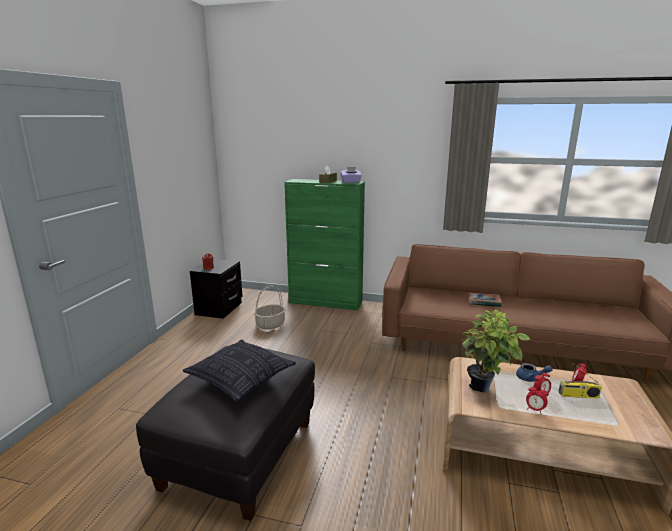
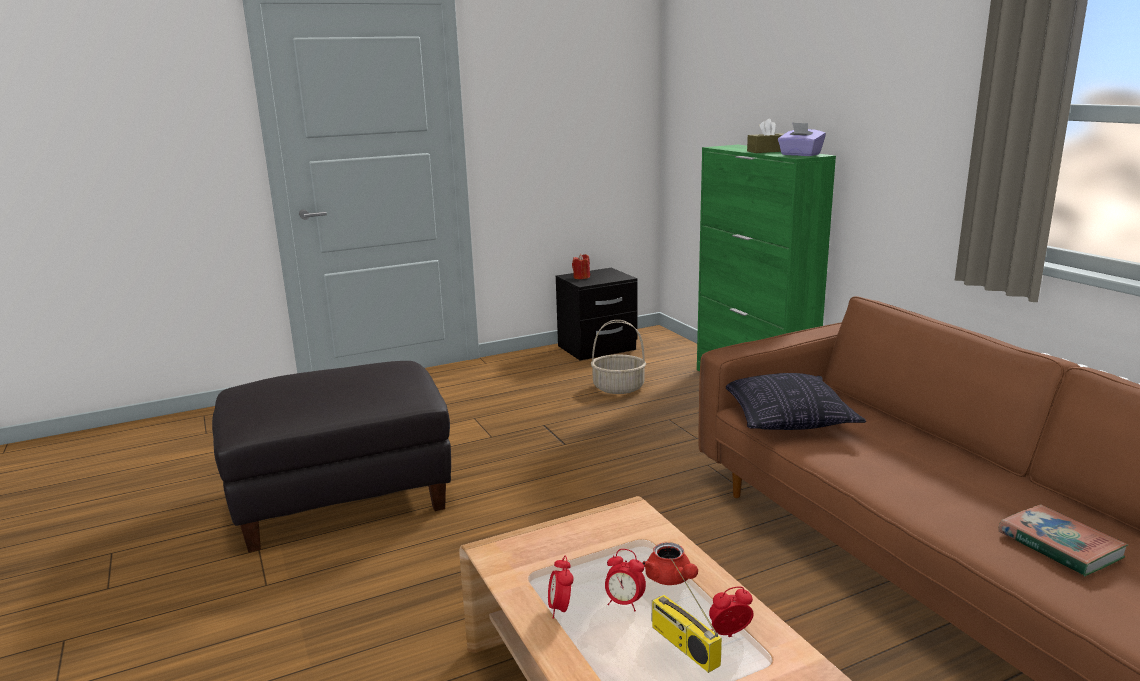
camera: 50 degrees right, 0 degrees up
pillow [183,340,296,401] -> pillow moved to [726,373,866,430]
potted plant [461,309,531,393] -> none
book [469,292,502,307] -> book moved to [998,504,1129,576]
blue teapot [516,363,553,382] -> red teapot [642,542,698,585]

